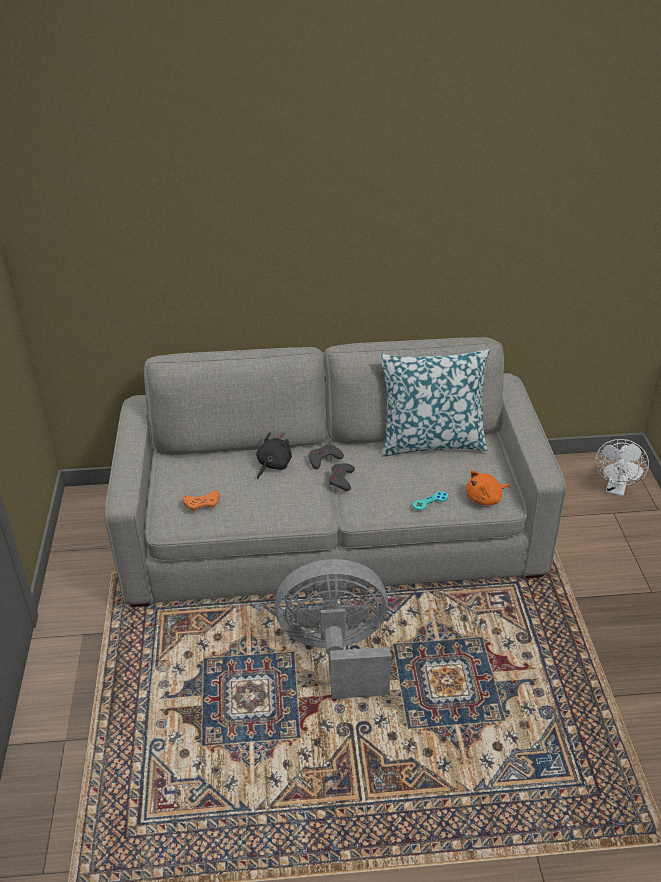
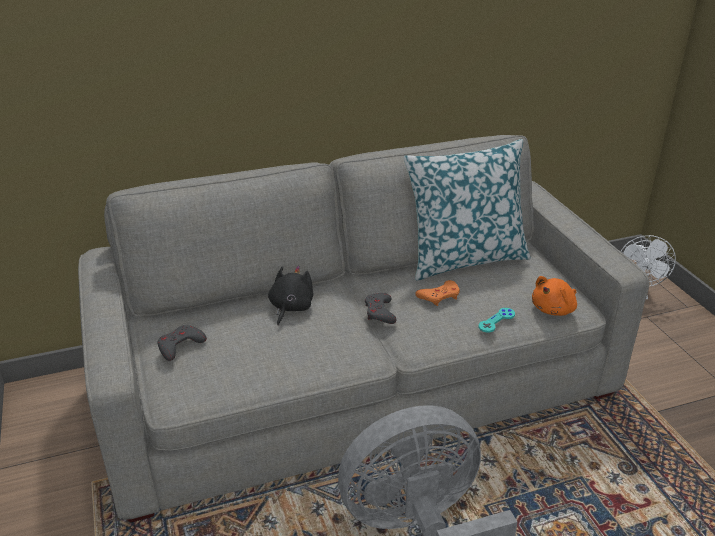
camera: 15 degrees left, 5 degrees down
orange game controller [182,491,220,513] -> orange game controller moved to [415,280,460,306]
grey game controller [309,444,344,469] -> grey game controller moved to [157,325,207,361]

